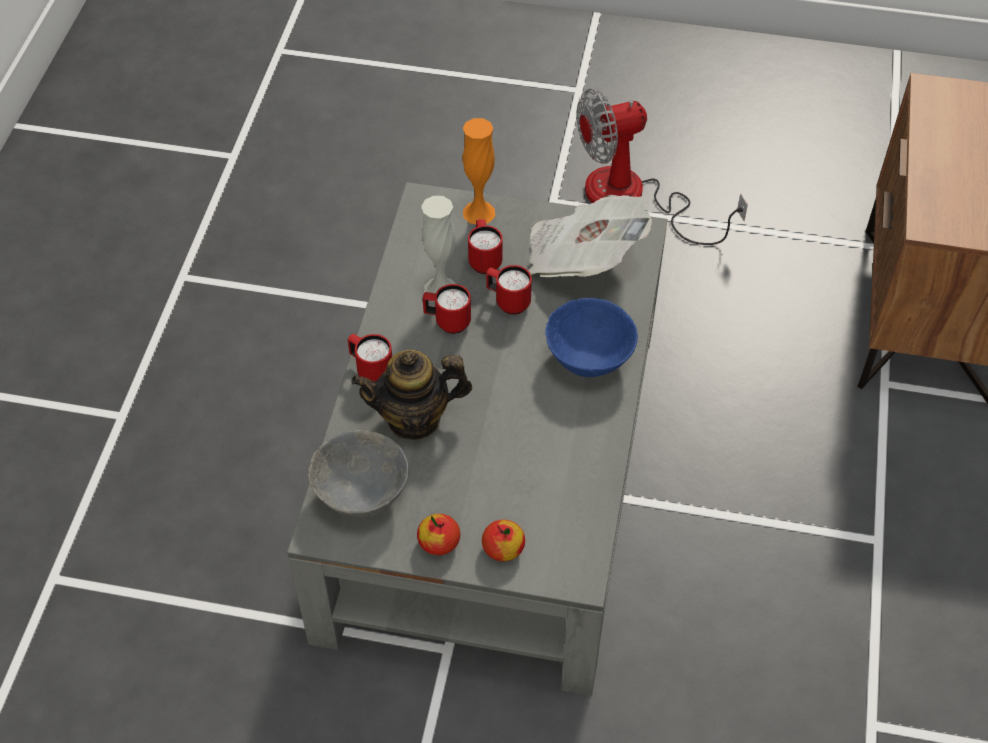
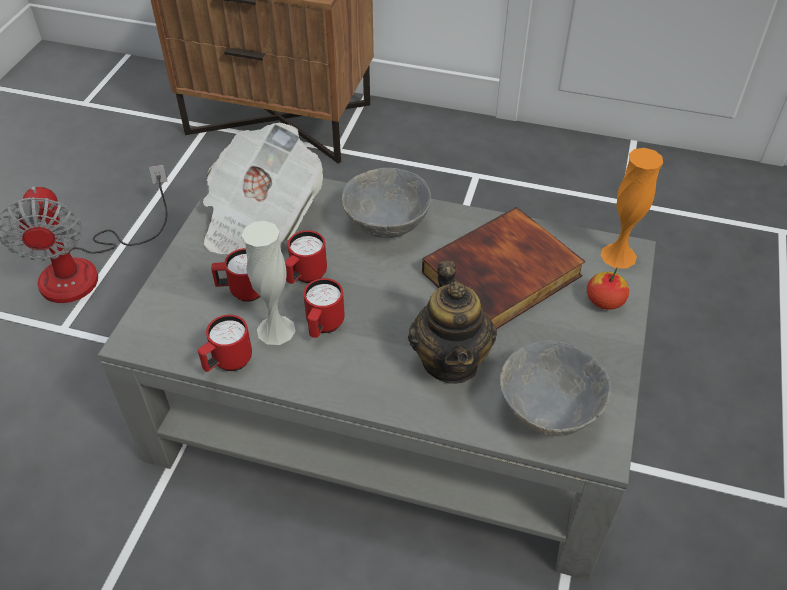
camera: 85 degrees left, 5 degrees down
red mug [348,334,392,381] -> red mug moved to [198,315,252,372]
apple [417,514,461,555] -> none
orange vase [462,118,495,224] -> orange vase moved to [601,148,663,269]
blue bowl [545,298,638,377] -> grey bowl [342,168,431,238]
none -> book [422,207,585,329]

